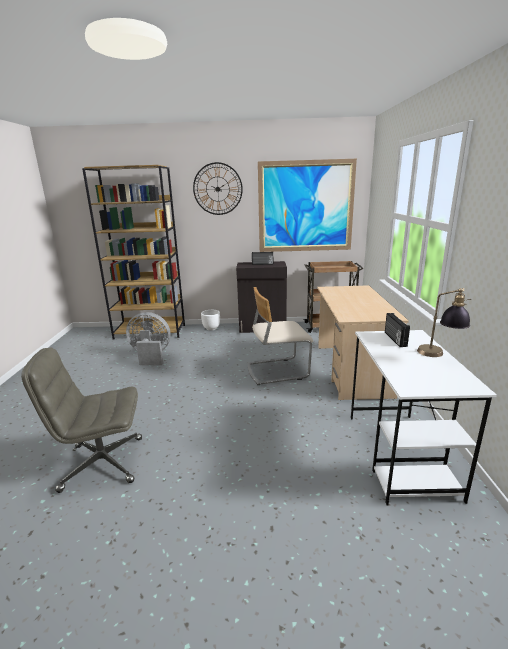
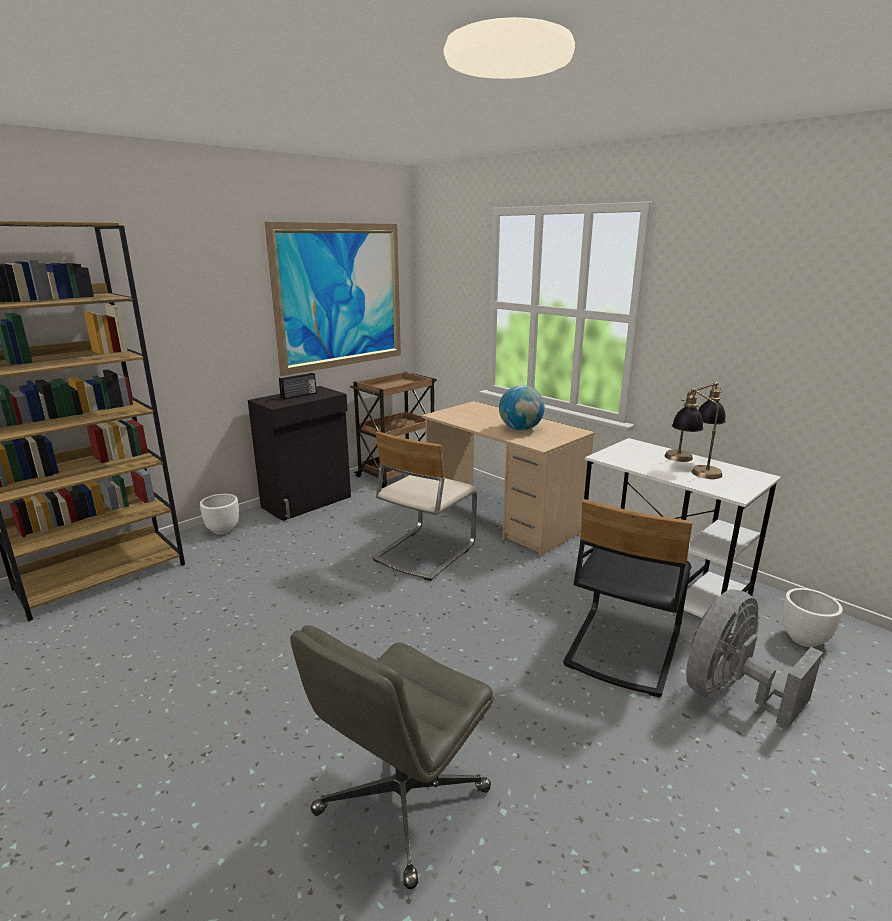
camera: 45 degrees left, 0 degrees up
grey fan [126,312,171,365] -> grey fan moved to [686,589,823,728]
wall clock [193,162,243,215] -> none
radio [385,313,410,347] -> none
none -> globe [499,385,545,431]
none -> black chair [563,499,693,697]
none -> table lamp [672,388,722,479]
none -> white planter [782,588,843,647]

